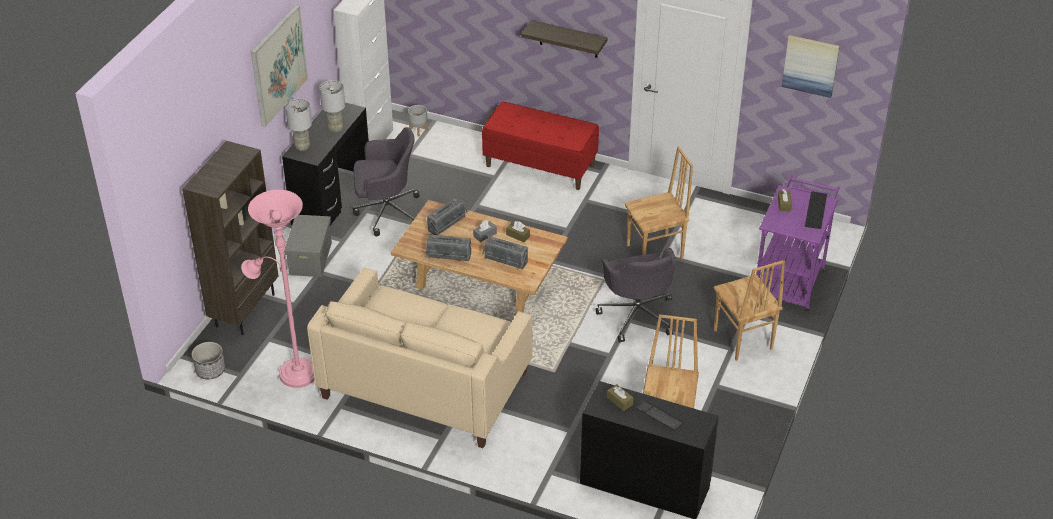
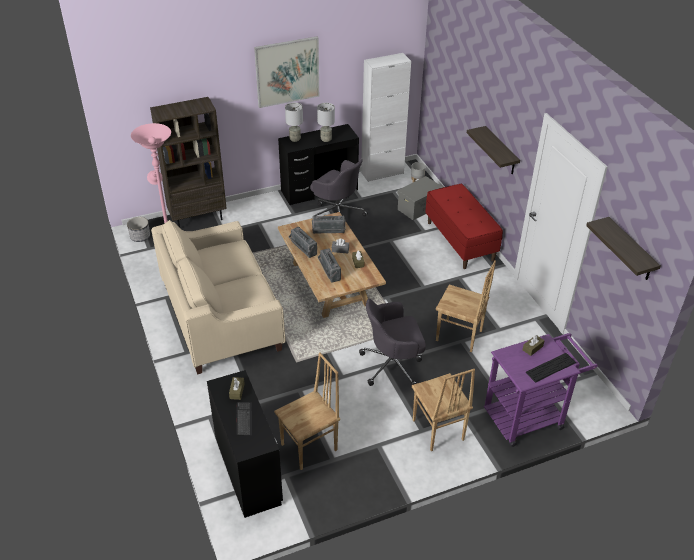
camera: 45 degrees right, 0 degrees up
grey storage box [284,215,332,277] -> grey storage box moved to [397,176,443,220]
grey office chair [596,248,676,342] -> grey office chair turned 45 degrees clockwise [359,299,426,386]
brown chair [714,260,785,361] -> brown chair turned 45 degrees counterclockwise [412,369,475,451]
picture [782,35,840,98] -> shelf [586,217,661,280]

